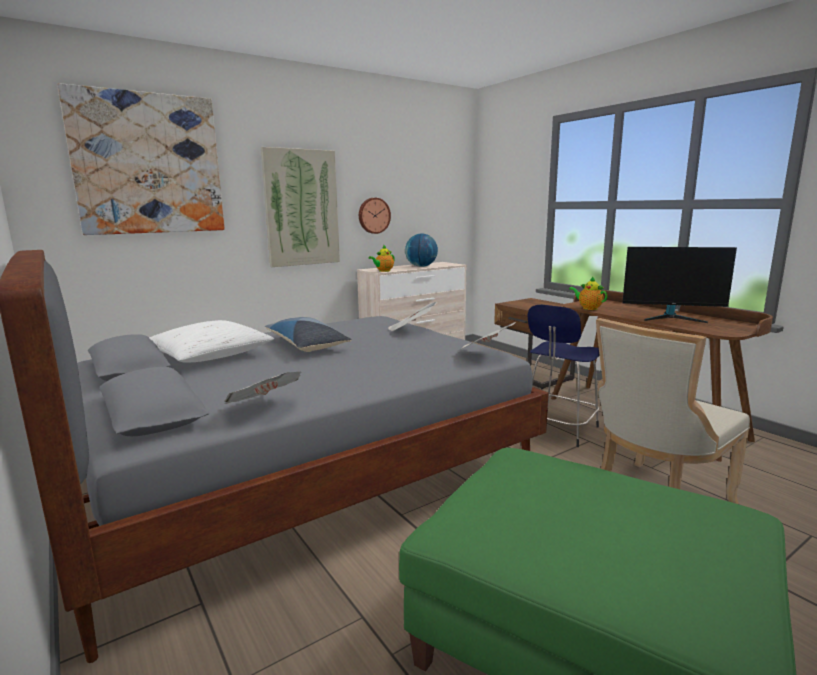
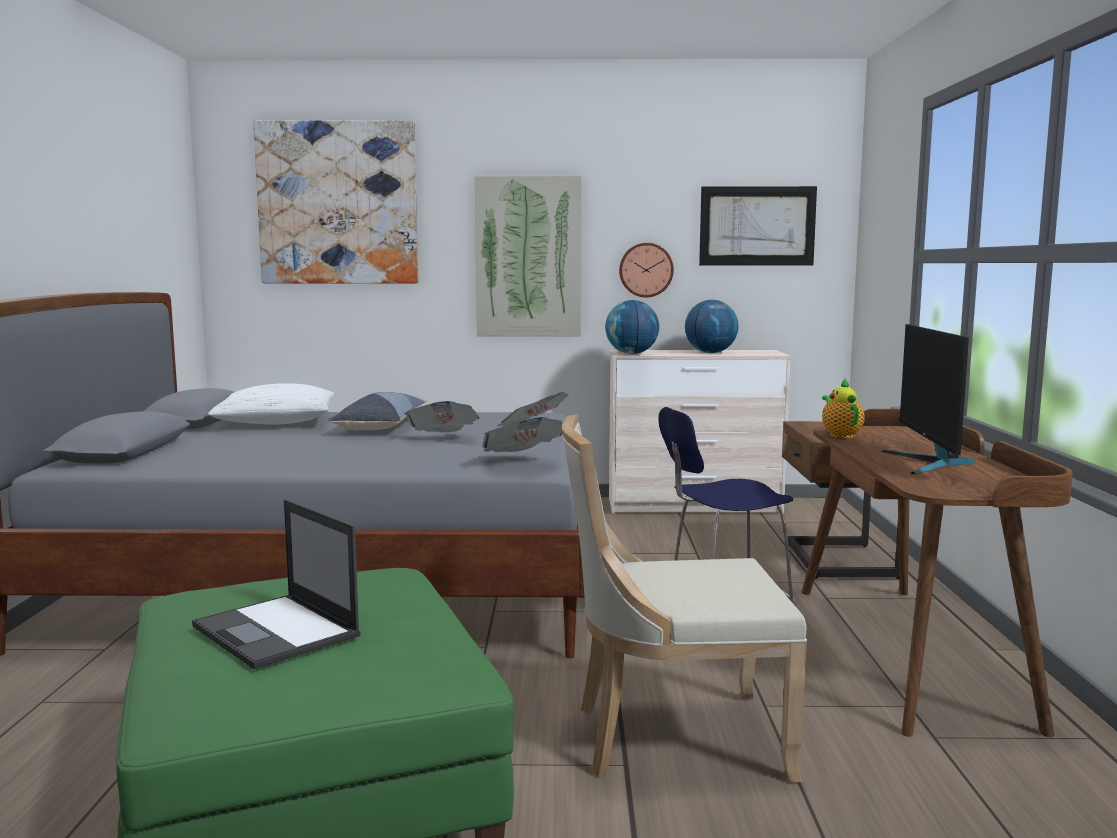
camera: 35 degrees right, 5 degrees down
newspaper [224,372,302,404] -> newspaper moved to [404,401,479,432]
teapot [369,245,395,272] -> globe [605,300,659,354]
monitor [622,247,737,323] -> monitor turned 45 degrees clockwise [881,324,975,474]
none -> laptop [192,500,361,669]
none -> picture [699,186,817,266]

